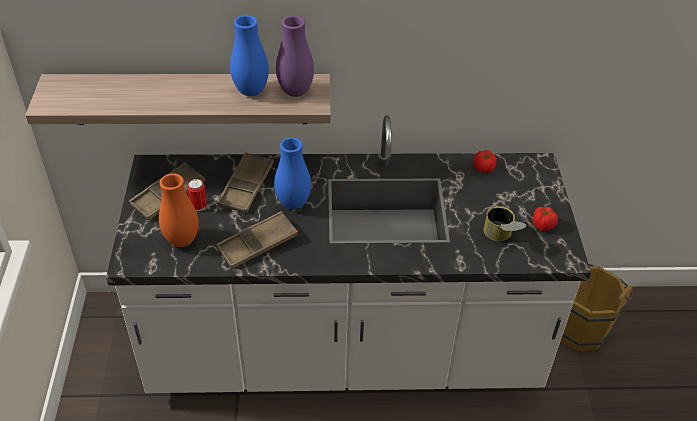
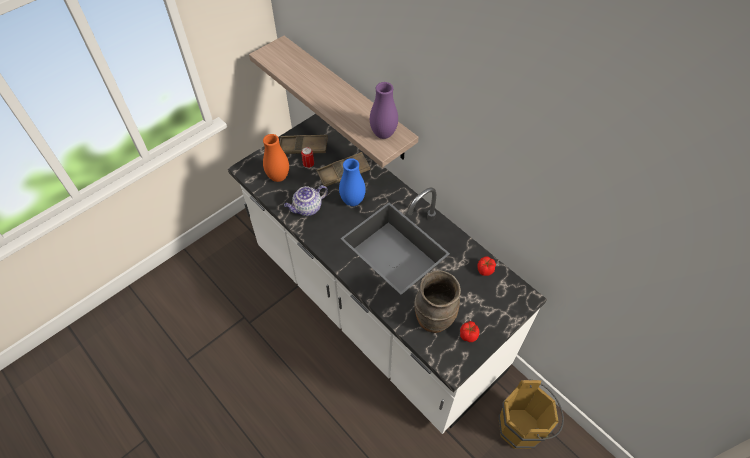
camera: 50 degrees right, 10 degrees up
brown tray [216,211,298,269] -> teapot [284,185,328,216]
blue vase [230,15,269,96] -> none
can [483,206,526,241] -> brown vase [414,270,461,333]

